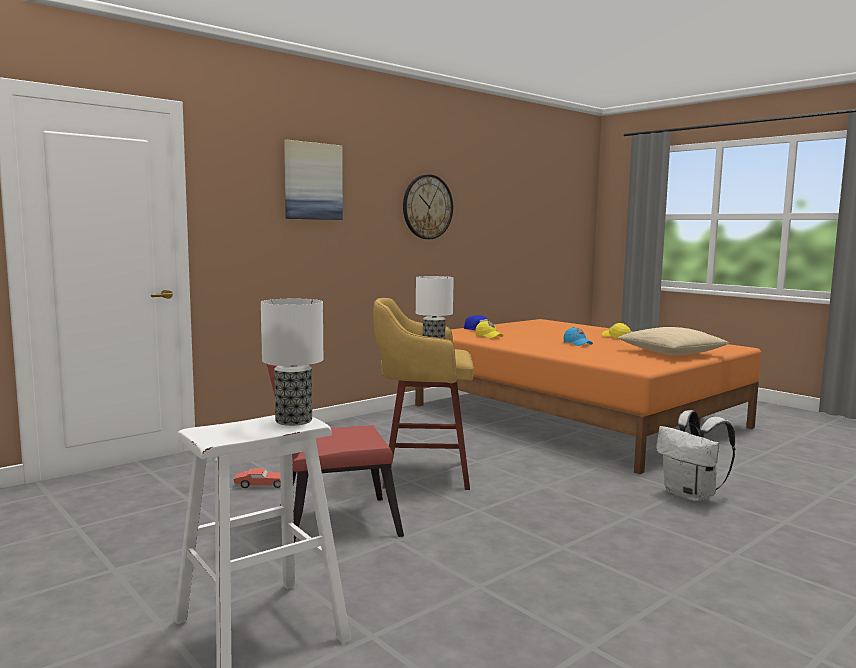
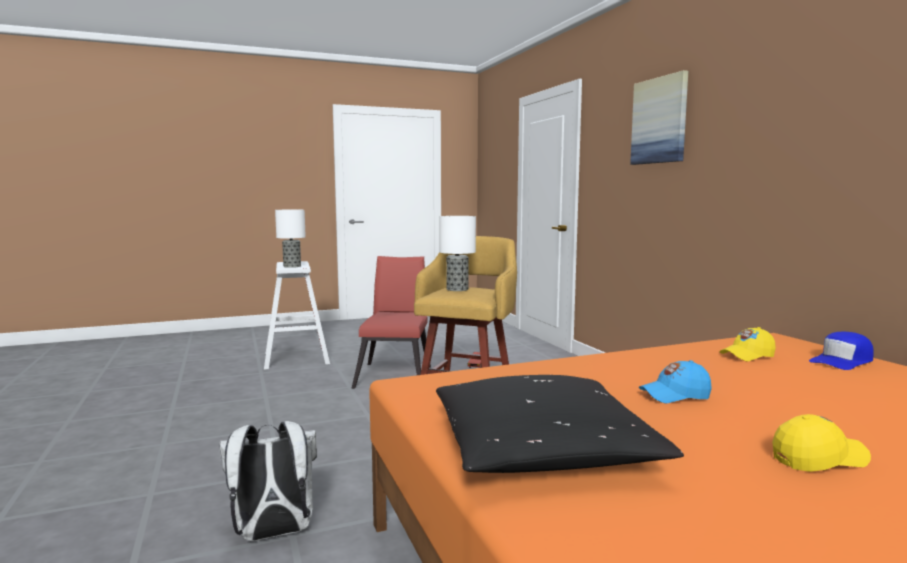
camera: 110 degrees right, 0 degrees up
wall clock [403,174,453,239] -> none
beige pillow [618,327,729,355] -> black pillow [436,375,684,473]

